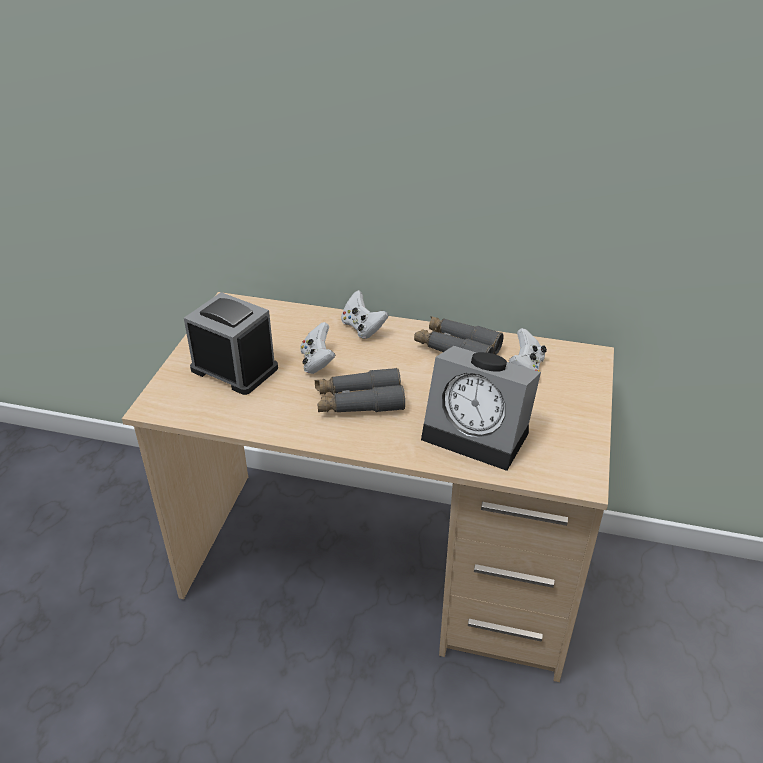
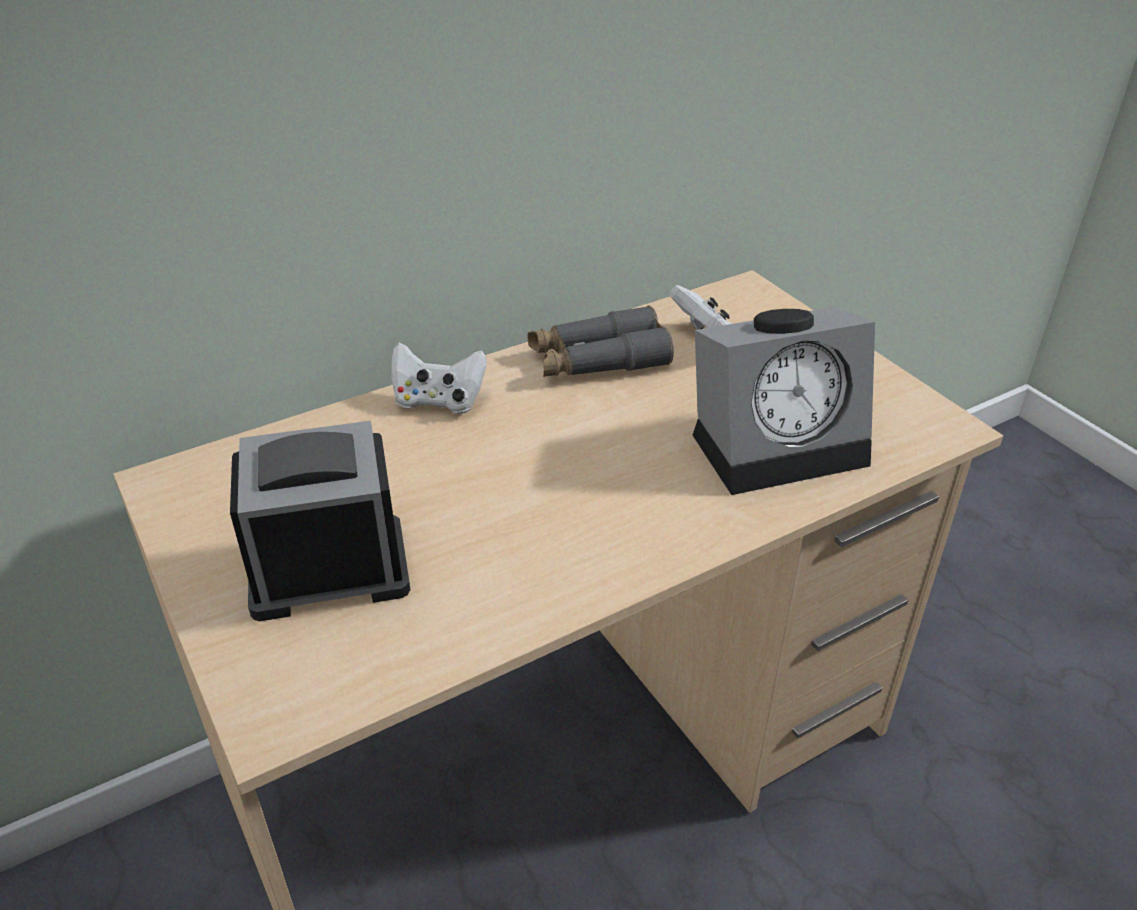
camera: 45 degrees left, 0 degrees up
white game controller [300,322,335,374] -> none
grey binoculars [315,368,405,412] -> none

